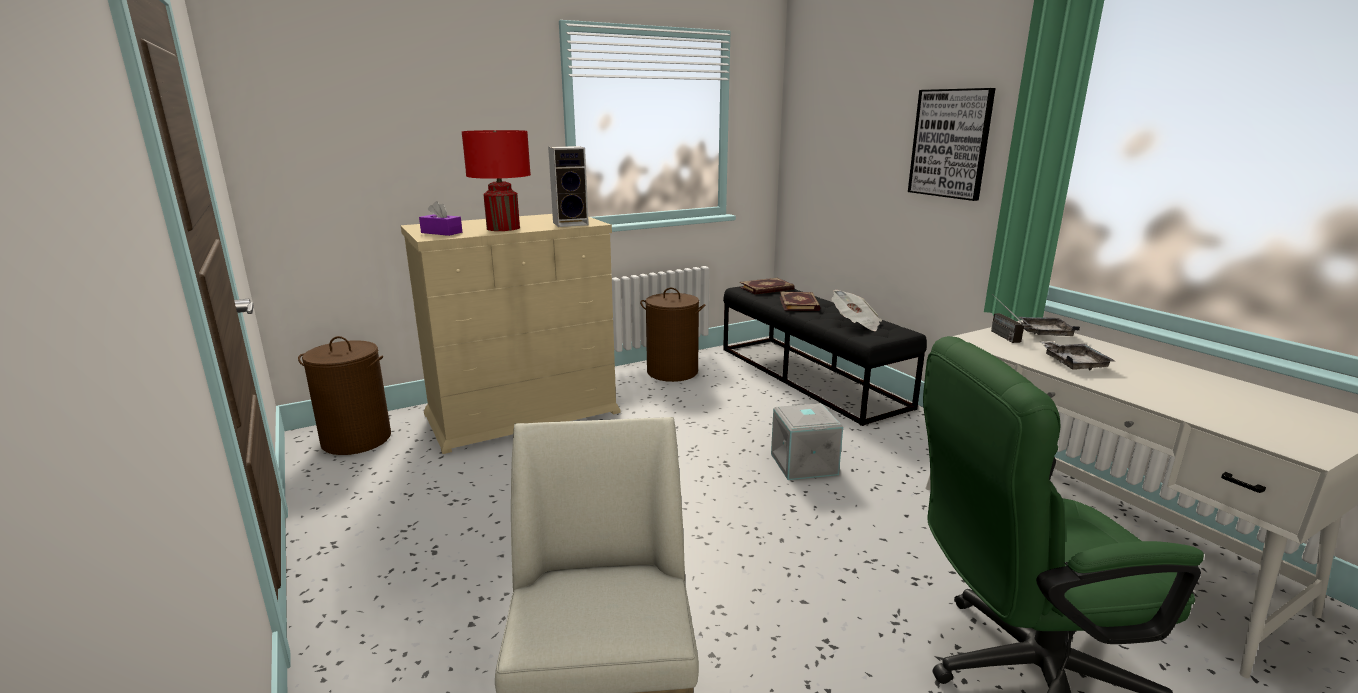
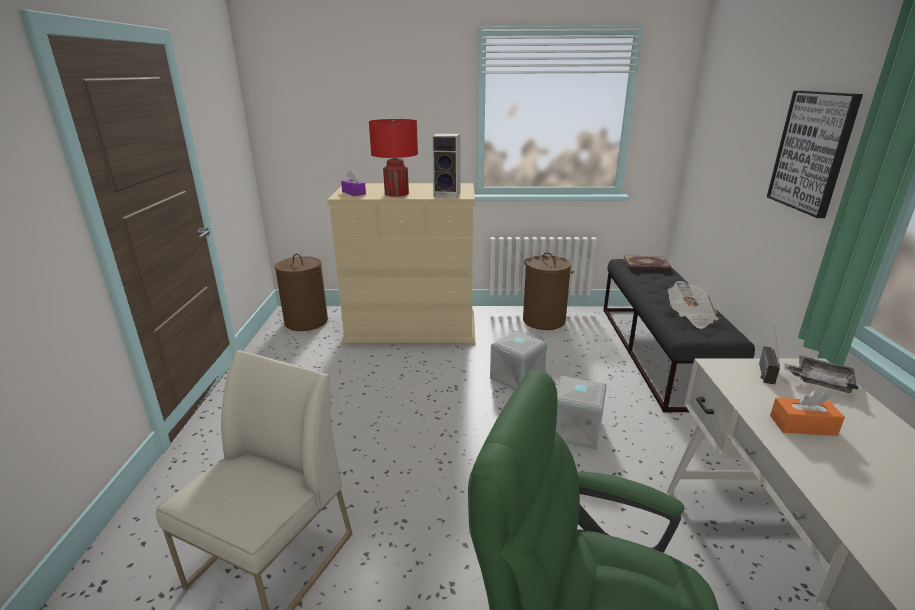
camera: 30 degrees right, 5 degrees up
book [780,292,820,311] -> none
grey tray [1039,341,1115,371] -> orange tissue box [770,390,845,436]
none -> grey storage box [490,331,547,391]

